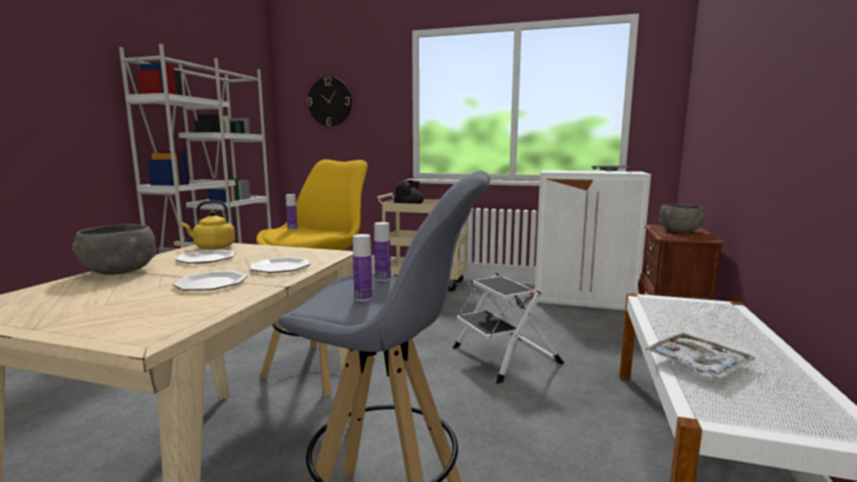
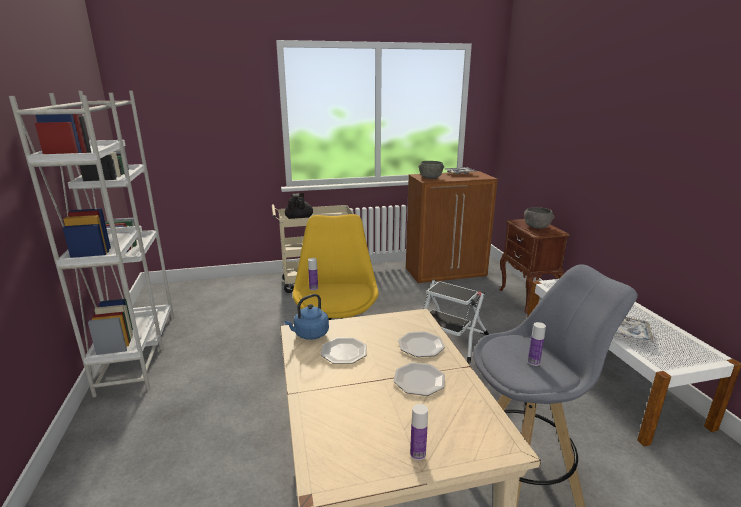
camera: 30 degrees left, 10 degrees up
grey bowl [72,224,157,275] -> grey bowl moved to [418,161,444,179]
yellow kettle [182,201,235,250] -> blue kettle [285,294,329,340]
wall clock [307,77,352,126] -> none
bottle [374,222,391,281] -> bottle moved to [410,404,428,460]
white cabinet [535,170,651,310] -> brown cabinet [406,171,498,283]

